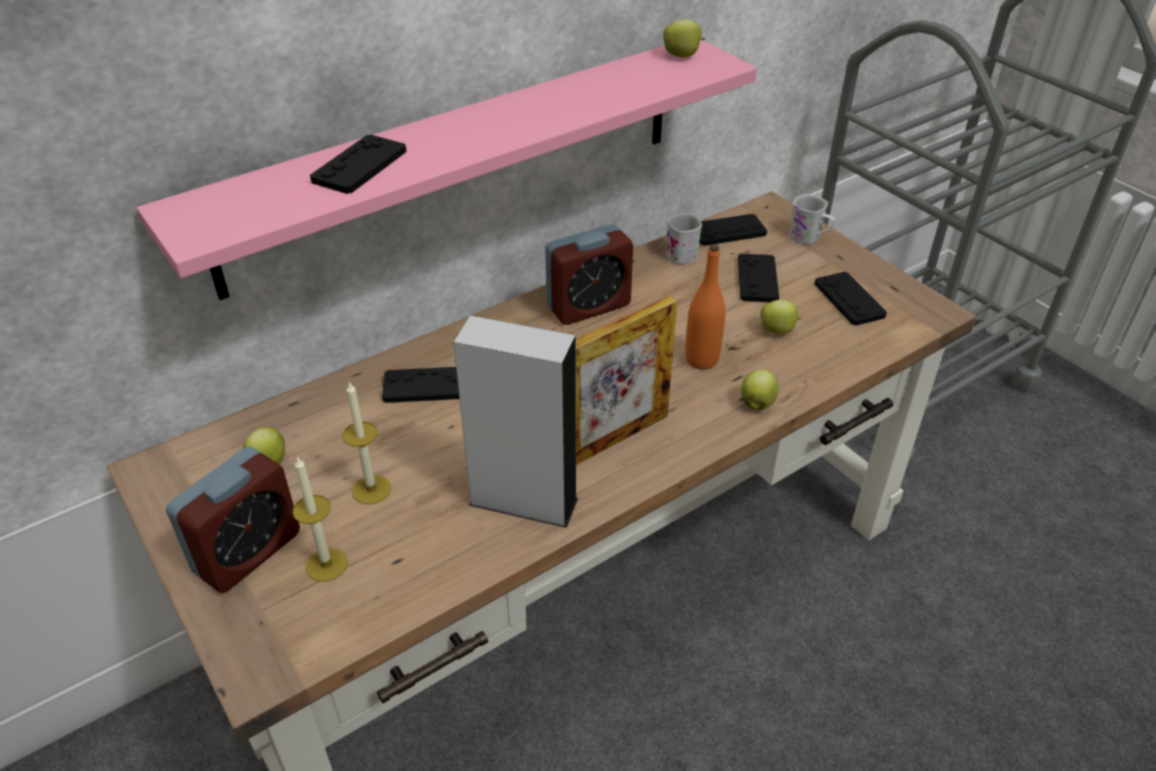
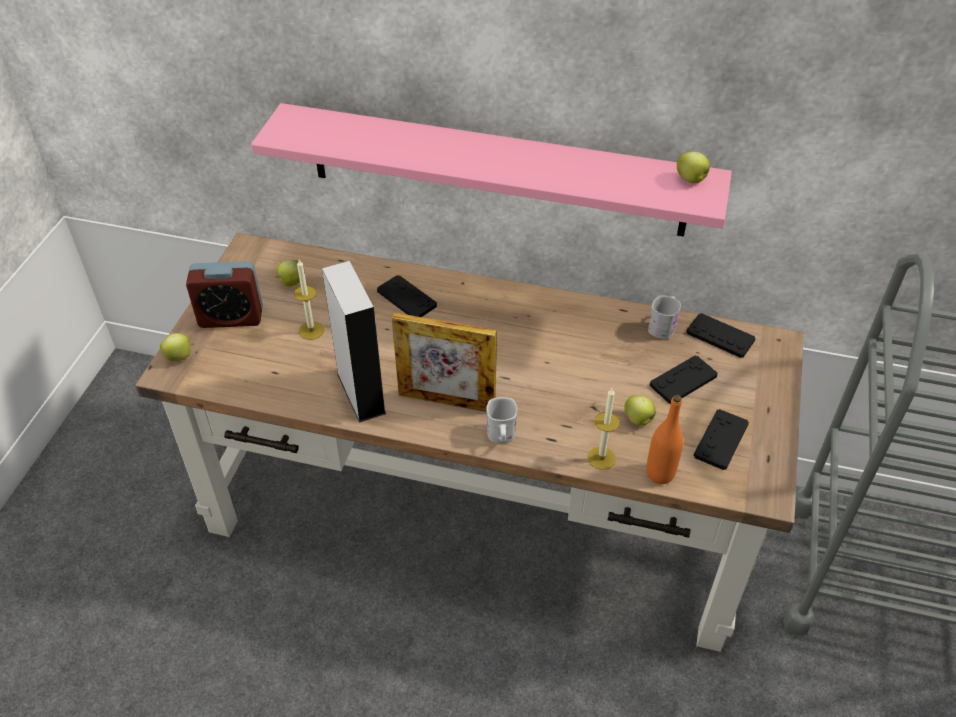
camera: 50 degrees right, 5 degrees up
candle [292,456,348,582] -> candle moved to [587,388,620,470]
black game controller [310,134,407,194] -> none
alarm clock [545,224,633,325] -> none
orange bottle [685,244,725,370] -> orange bottle moved to [646,395,683,484]
apple [741,370,779,410] -> apple moved to [160,333,194,361]
white mug [789,194,835,245] -> white mug moved to [486,397,518,444]

